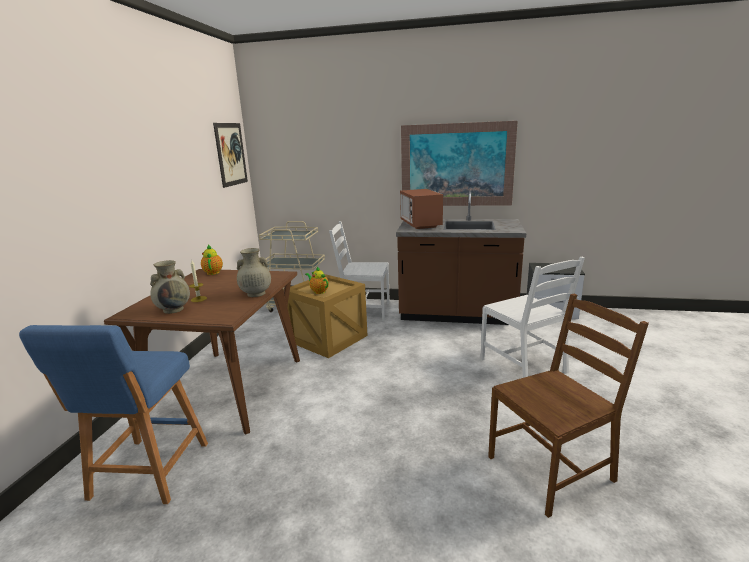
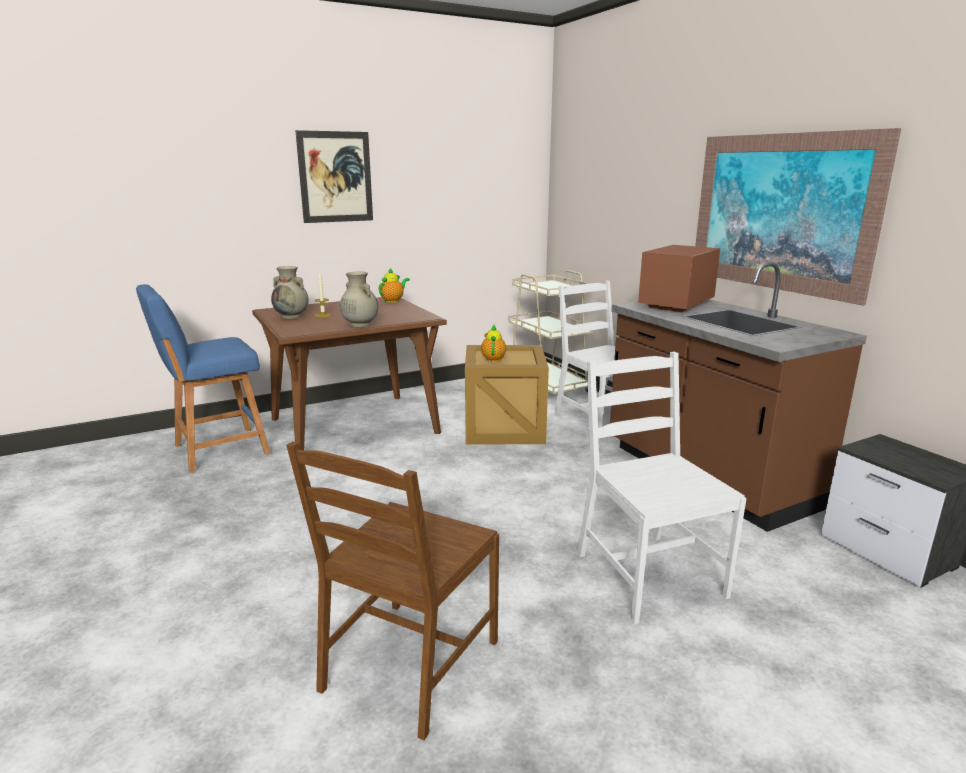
camera: 50 degrees right, 0 degrees up
picture [213,123,248,188] -> picture moved to [295,130,373,223]
white chair [480,257,585,378] -> white chair turned 135 degrees clockwise [577,352,747,624]
brown chair [488,294,649,518] -> brown chair turned 90 degrees clockwise [286,441,499,740]

